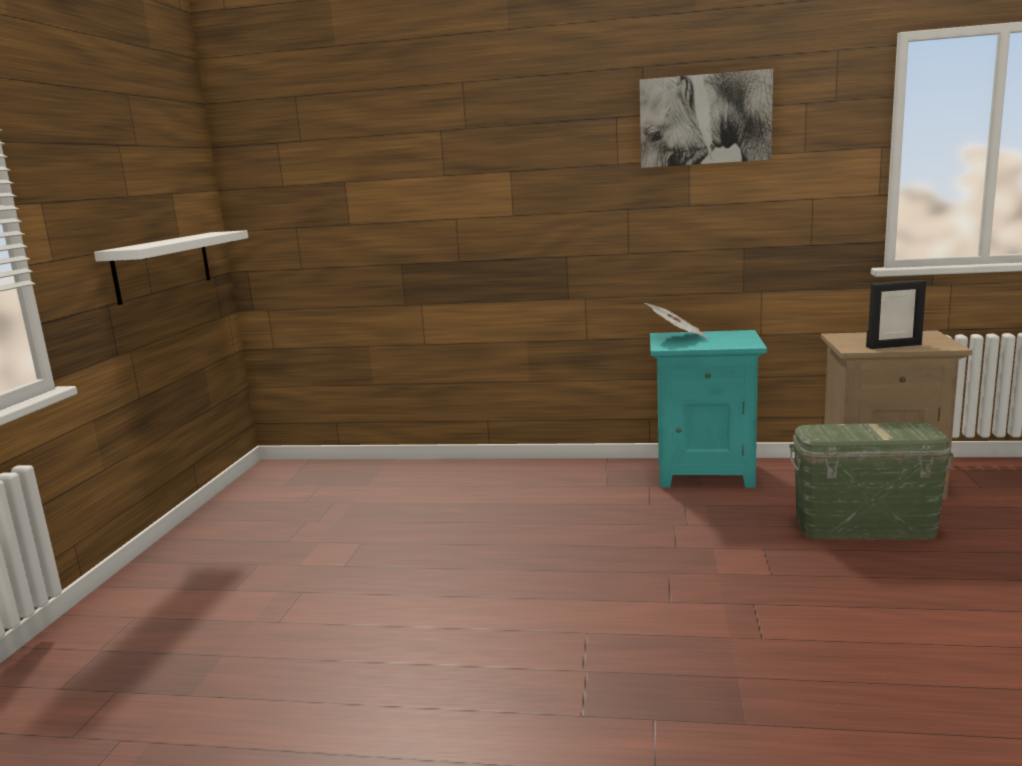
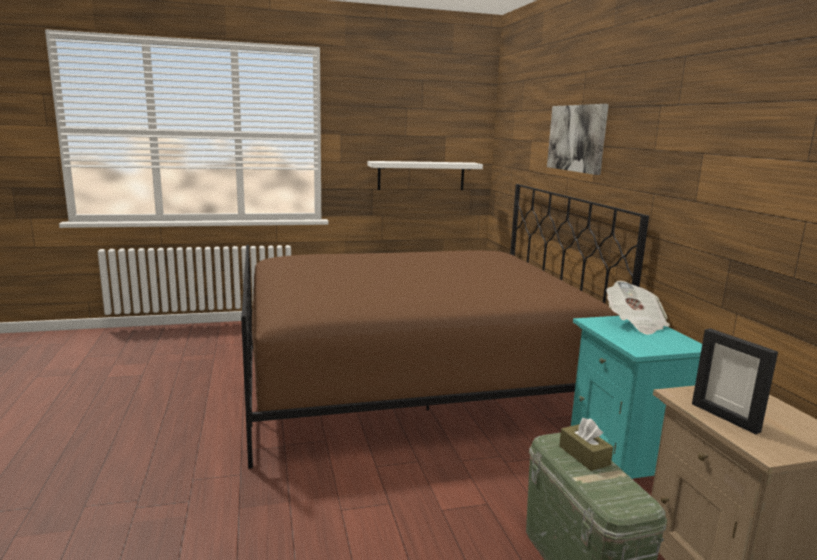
camera: 65 degrees right, 0 degrees up
picture [639,69,773,168] -> picture moved to [547,104,609,175]
none -> brown bed [241,184,649,469]
none -> brown tissue box [559,418,613,471]

